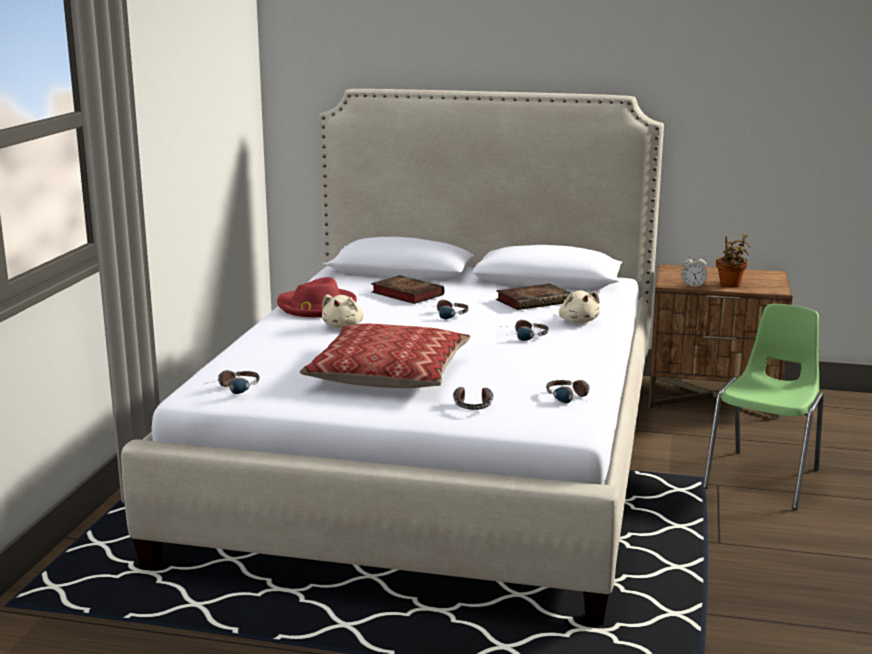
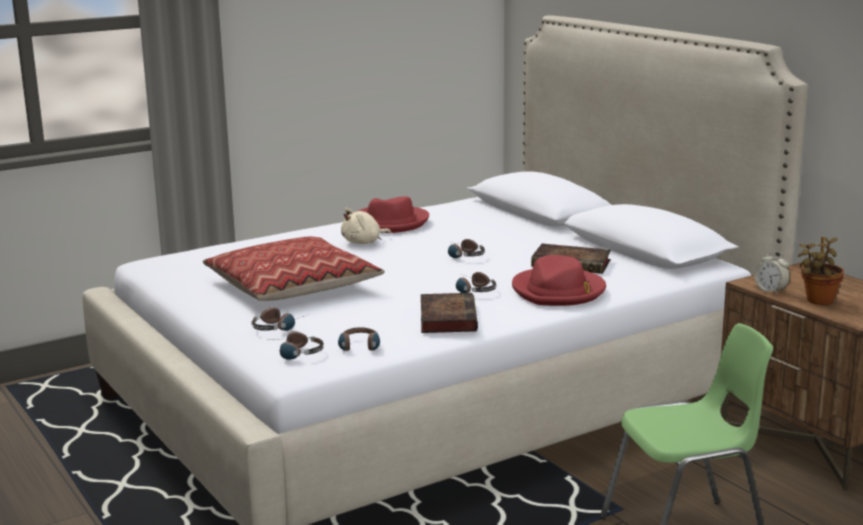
camera: 45 degrees right, 0 degrees up
headphones [205,370,260,394] -> headphones moved to [269,332,324,360]
book [371,275,444,304] -> book moved to [421,293,478,333]
beige plush toy [559,290,600,323] -> red hat [512,255,606,306]

